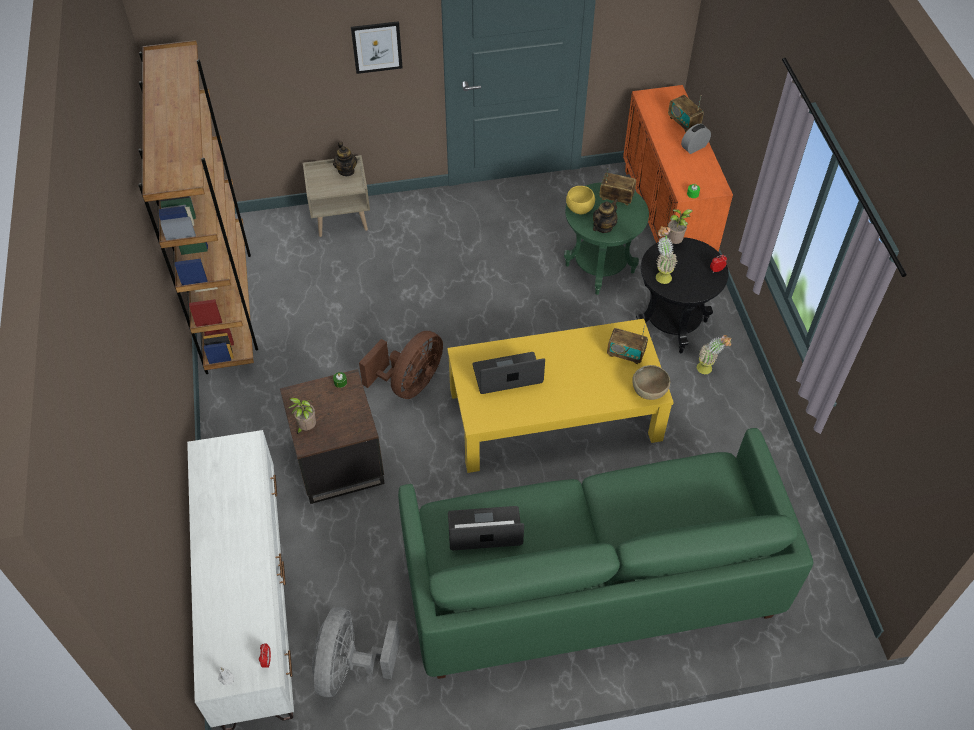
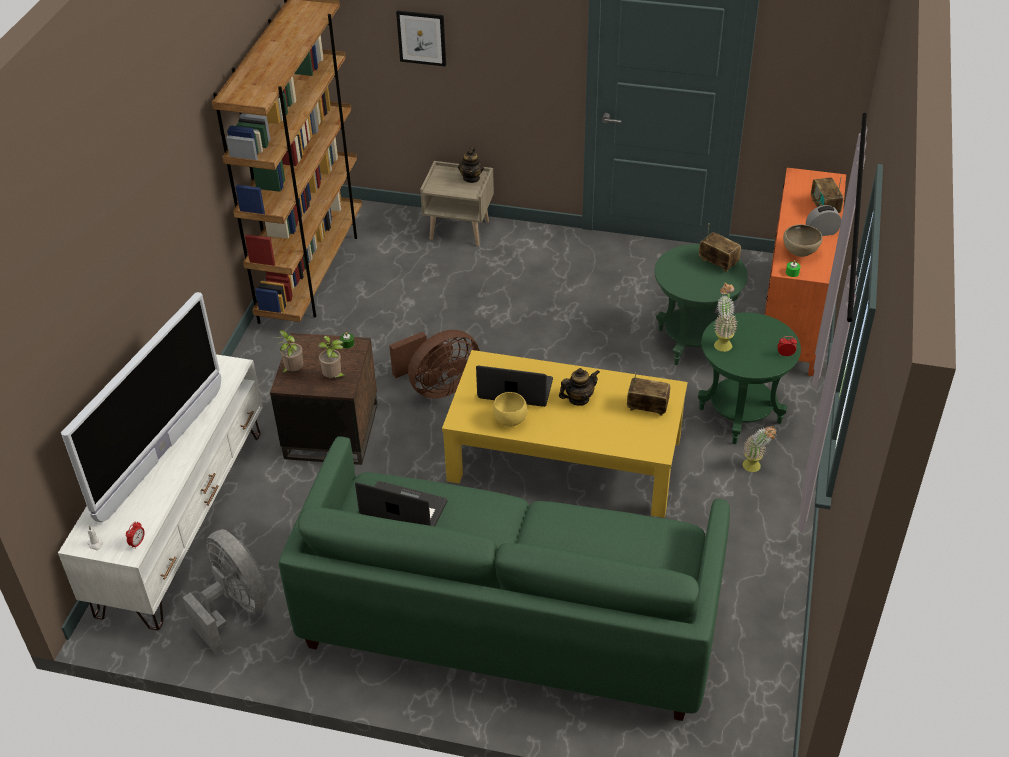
camera: 25 degrees right, 10 degrees down
grey fan [312,607,400,697] -> grey fan turned 105 degrees clockwise [183,529,269,654]
picture [351,21,403,74] -> picture moved to [396,10,446,67]
yellow bowl [566,186,595,214] -> yellow bowl moved to [493,392,528,427]
teapot [593,199,618,233] -> teapot moved to [559,368,600,406]
radio [607,325,648,364] -> radio turned 150 degrees clockwise [627,372,670,416]
brown bowl [632,365,670,400] -> brown bowl moved to [783,224,822,257]
black side table [636,238,729,353] -> green side table [698,312,801,444]
potted plant [667,209,692,244] -> potted plant moved to [319,336,347,378]
none -> television [61,292,221,522]

